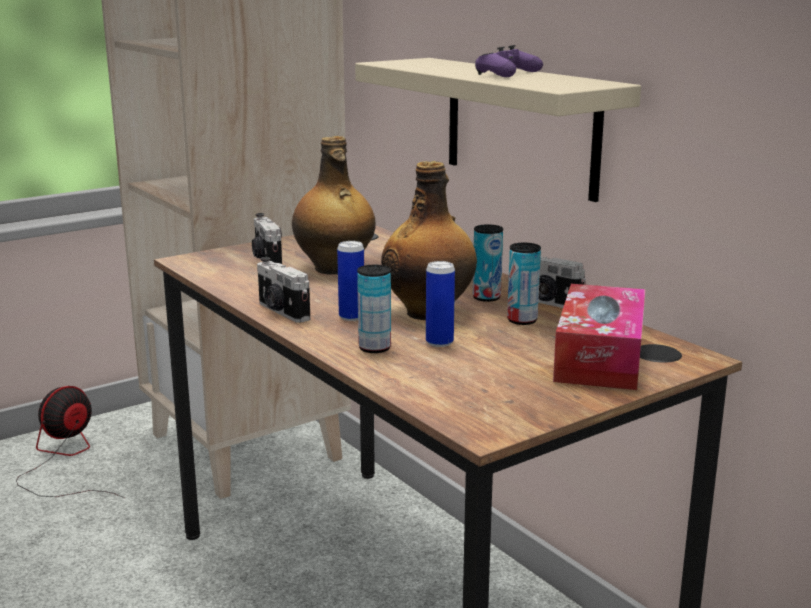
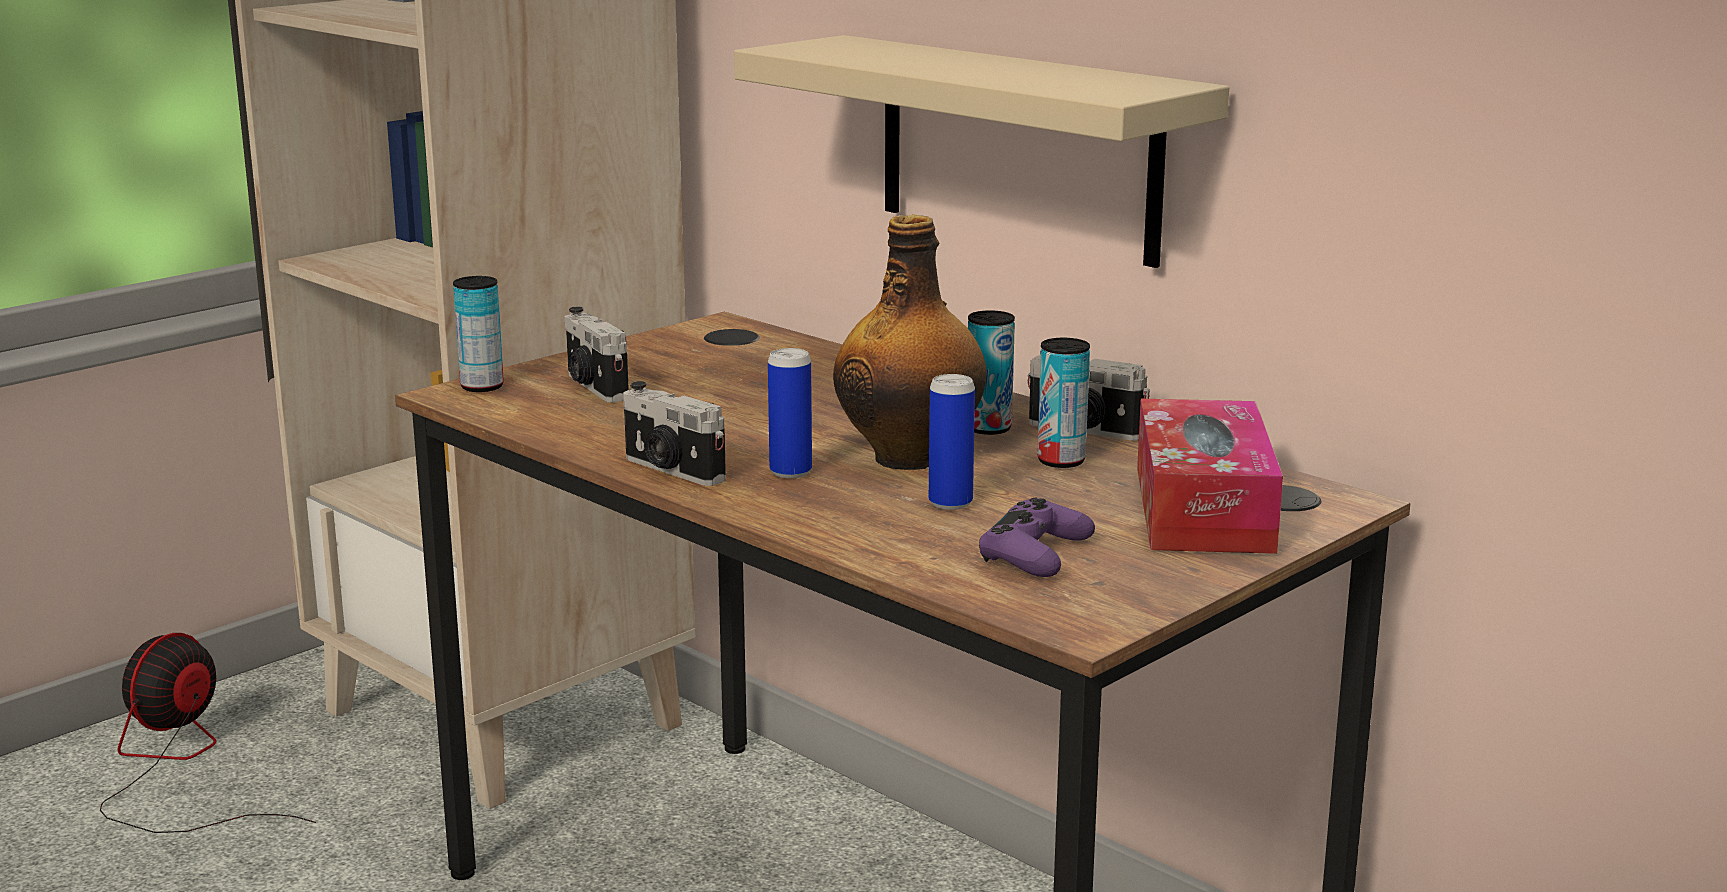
camera: 10 degrees left, 0 degrees up
bottle [292,136,376,275] -> none
can [357,265,391,353] -> can moved to [453,276,504,392]
purple game controller [475,45,543,77] -> purple game controller moved to [979,498,1095,577]

